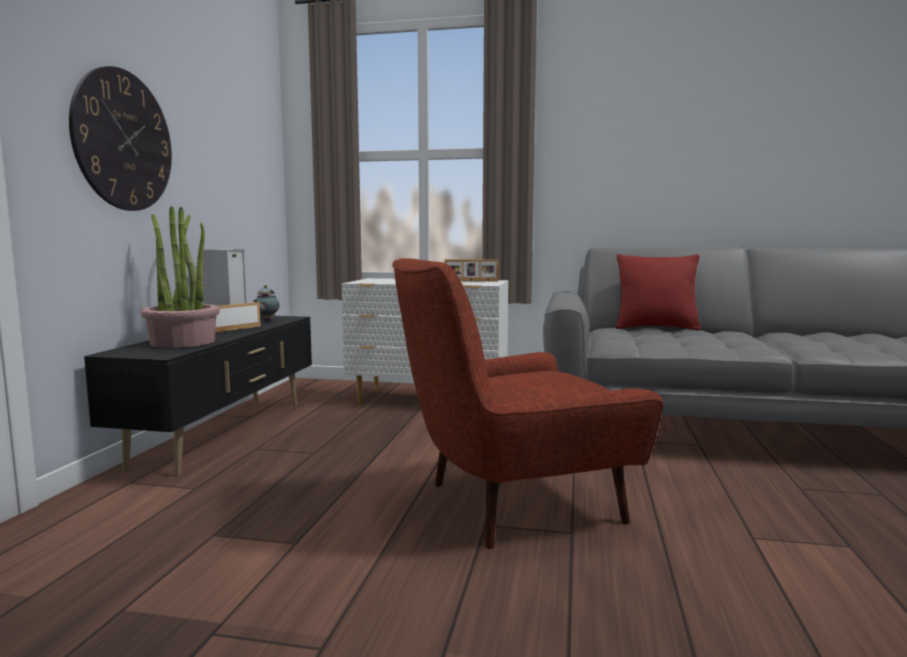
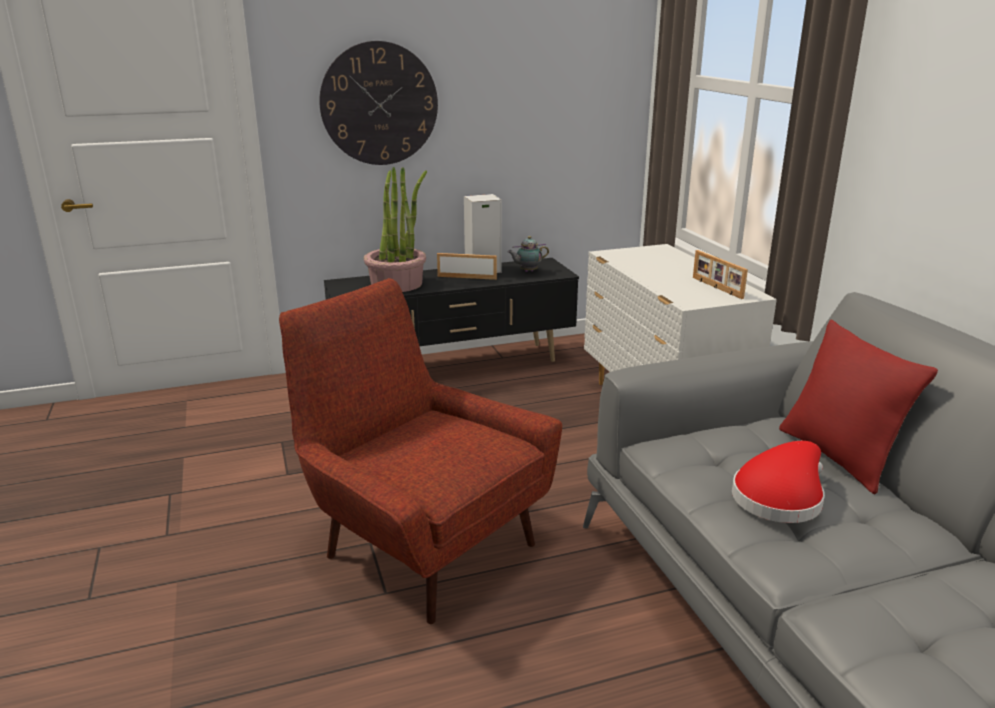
camera: 60 degrees right, 15 degrees up
none -> red hat [732,441,825,523]

